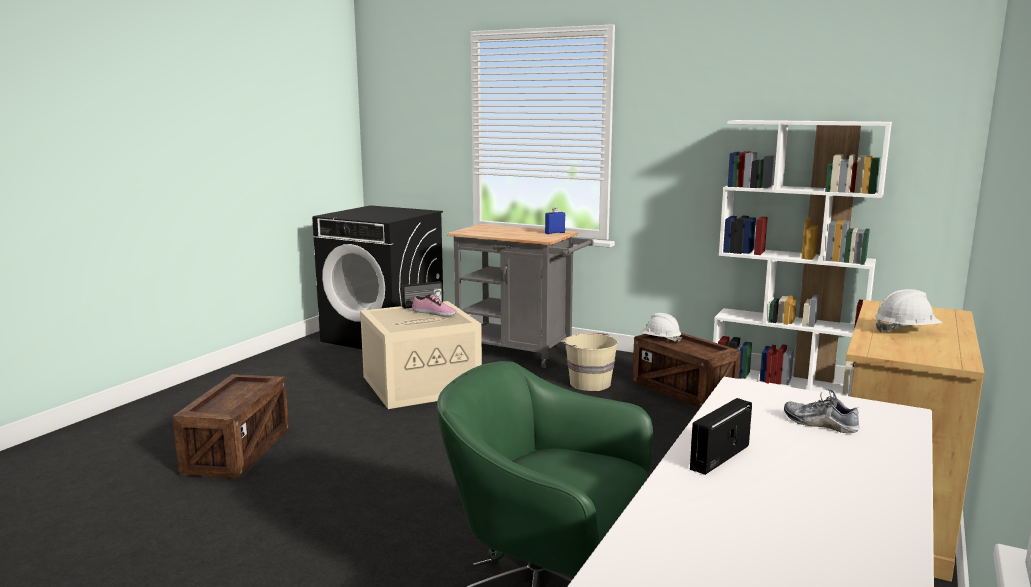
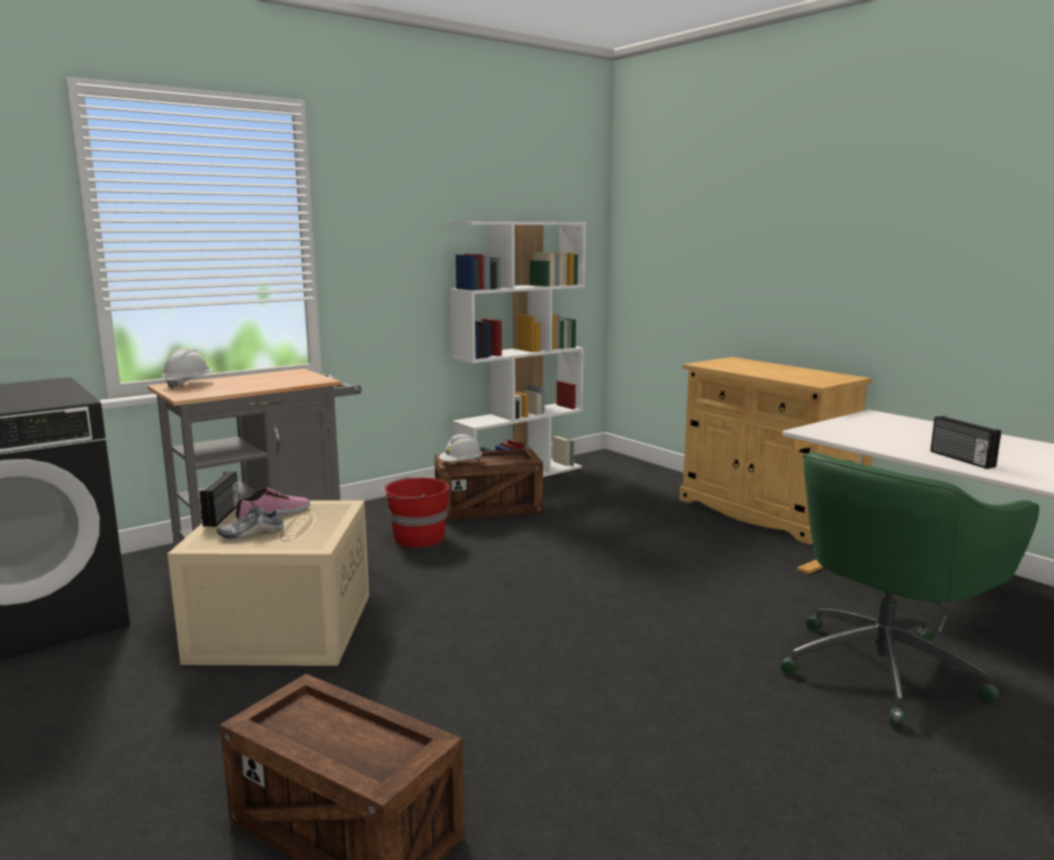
camera: 65 degrees left, 0 degrees up
blue bottle [545,207,565,234] -> none
beige bucket [562,333,618,391] -> red bucket [382,476,449,547]
shoe [784,389,862,433] -> shoe moved to [217,502,284,541]
white hard hat [875,289,942,333] -> white hard hat moved to [162,348,214,389]

